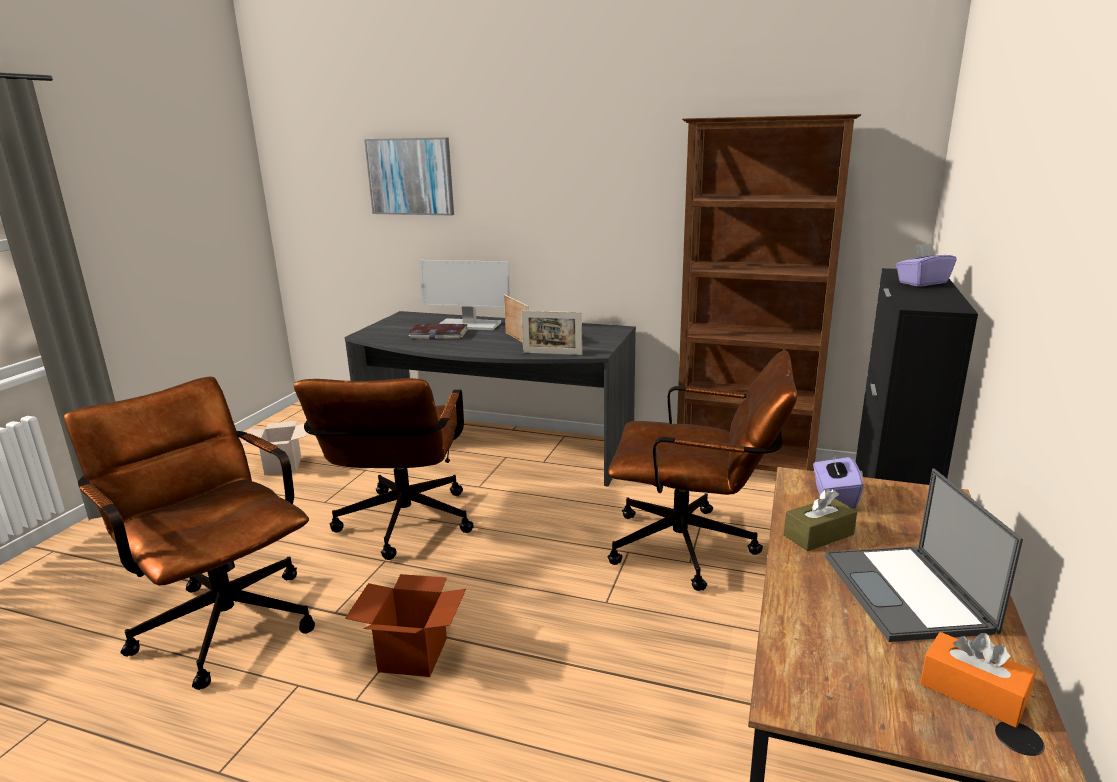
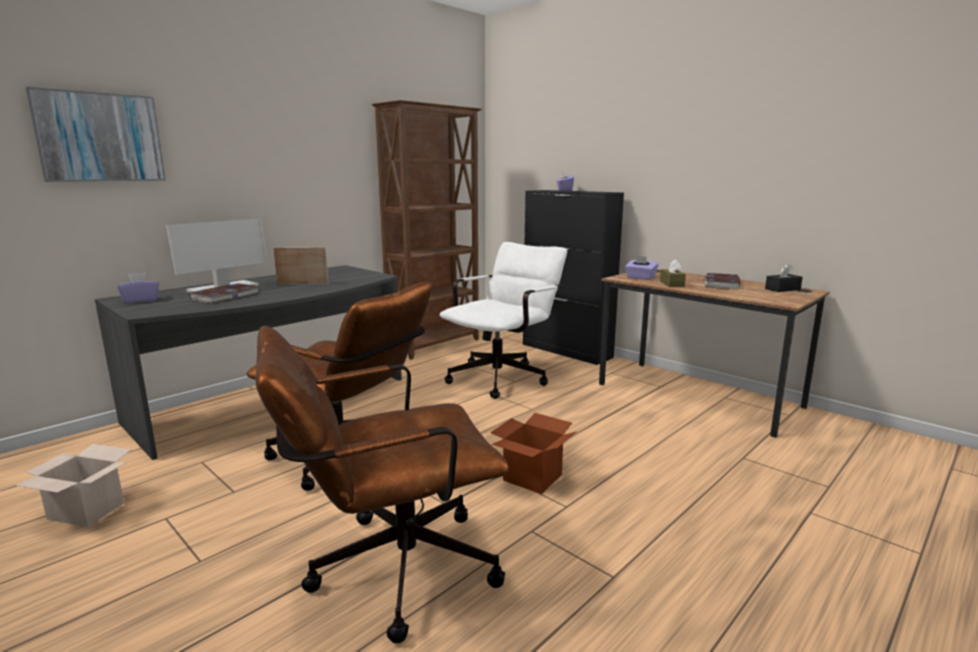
camera: 65 degrees left, 5 degrees down
picture frame [521,311,582,355] -> none
brown office chair [607,350,797,591] -> white office chair [439,242,567,399]
laptop [825,468,1023,642] -> book [704,273,740,290]
orange tissue box [920,632,1036,728] -> black tissue box [765,263,803,292]
none -> purple tissue box [117,273,159,303]

